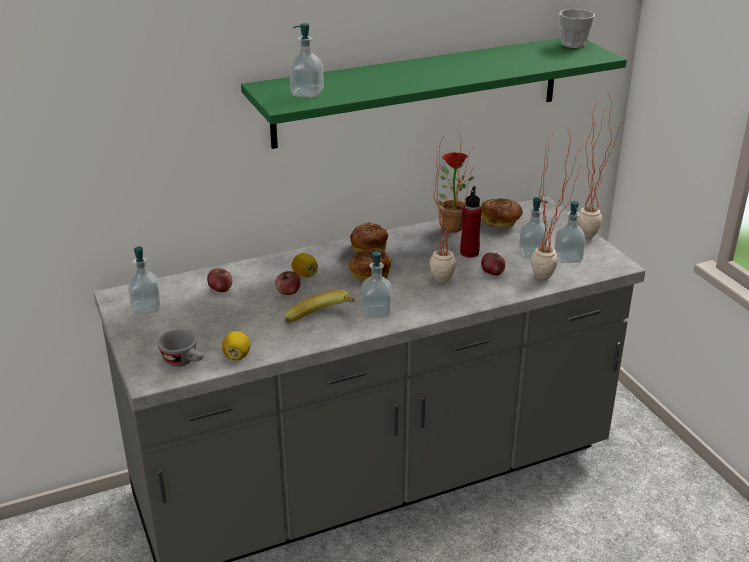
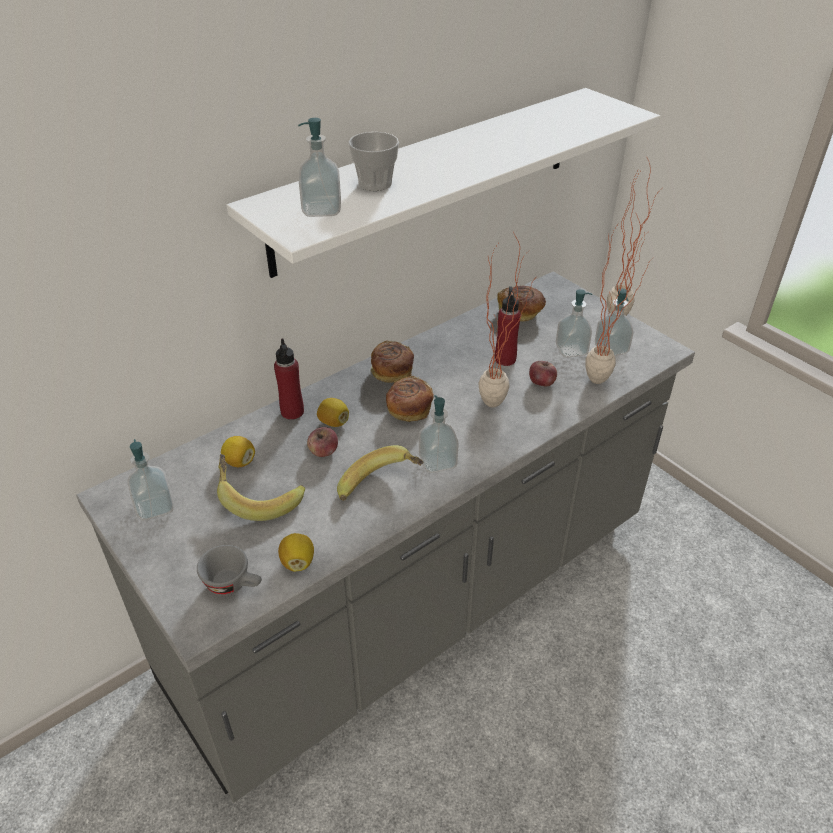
camera: 15 degrees left, 10 degrees up
apple [207,268,232,292] -> lemon [221,436,255,467]
green shelf [241,38,627,149] -> white shelf [226,88,660,278]
potted plant [437,152,474,233] -> none
cup [559,9,595,48] -> cup moved to [348,132,399,191]
none -> banana [217,454,305,521]
none -> red bottle [274,338,304,420]

